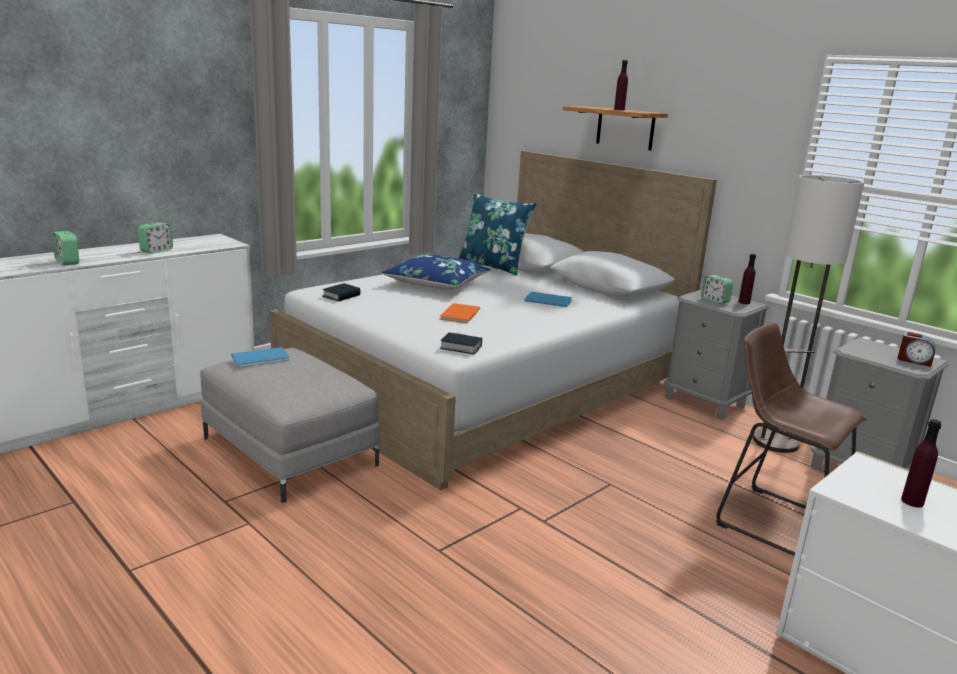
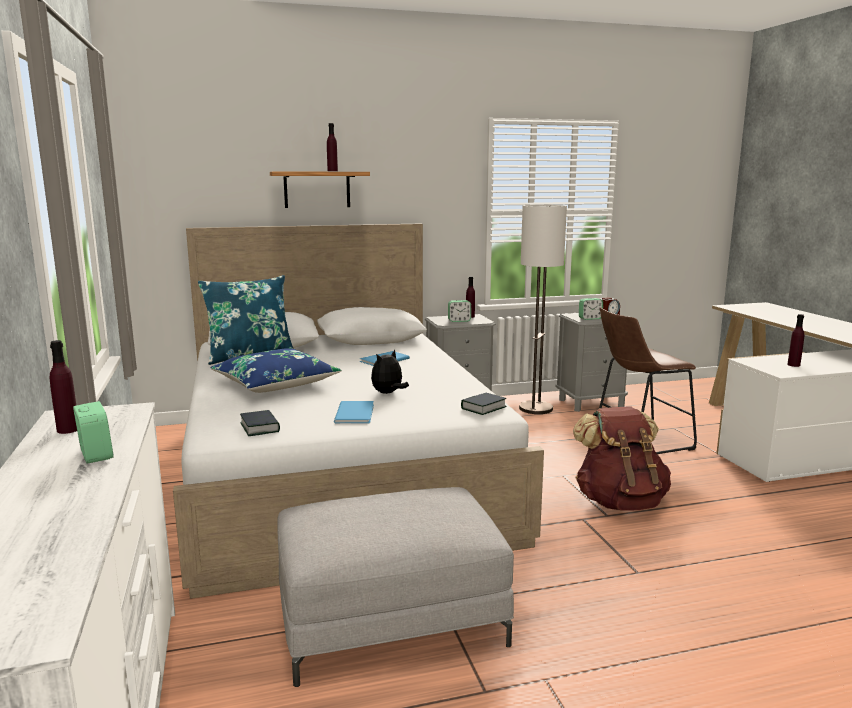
camera: 60 degrees left, 5 degrees down
alarm clock [52,231,79,265] -> alarm clock moved to [579,298,603,320]
blue book [231,347,289,367] -> blue book moved to [334,401,374,424]
orange book [440,303,480,323] -> plush toy [371,349,409,394]
none -> purple bottle [50,340,77,434]
none -> brown backpack [573,406,671,511]

